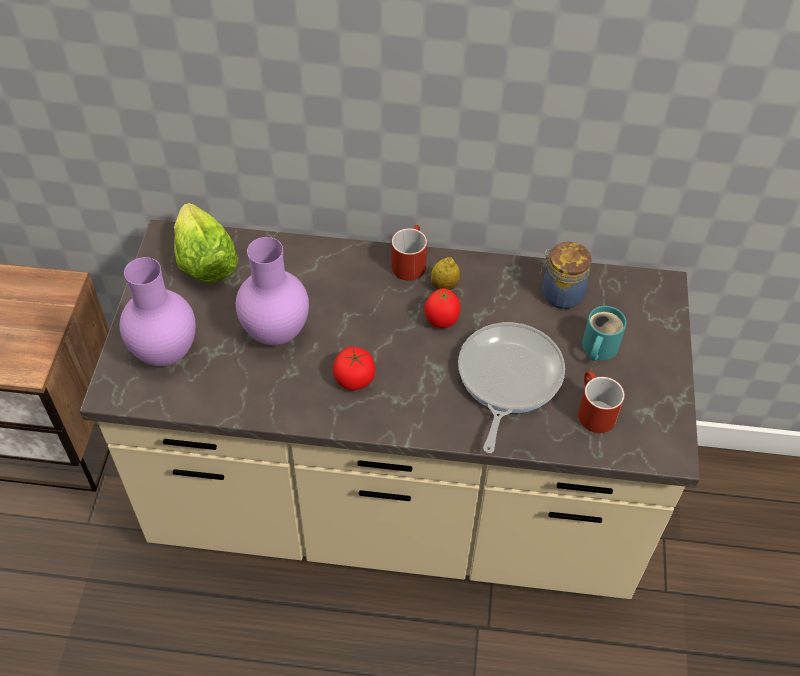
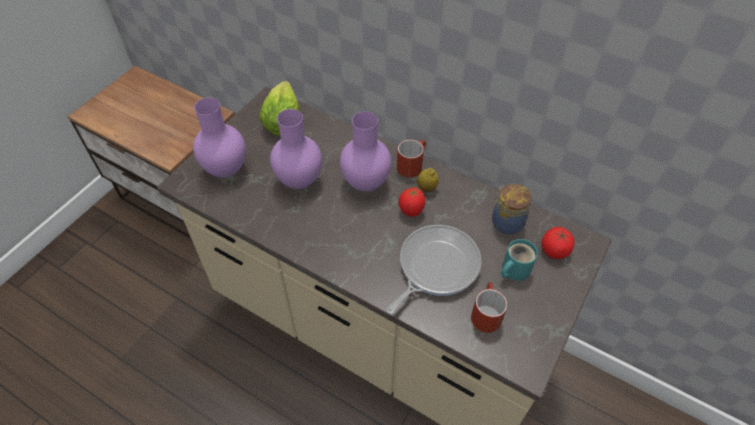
camera: 25 degrees right, 0 degrees up
tomato [333,347,375,390] -> tomato moved to [541,227,574,259]
none -> purple vase [340,111,391,191]

